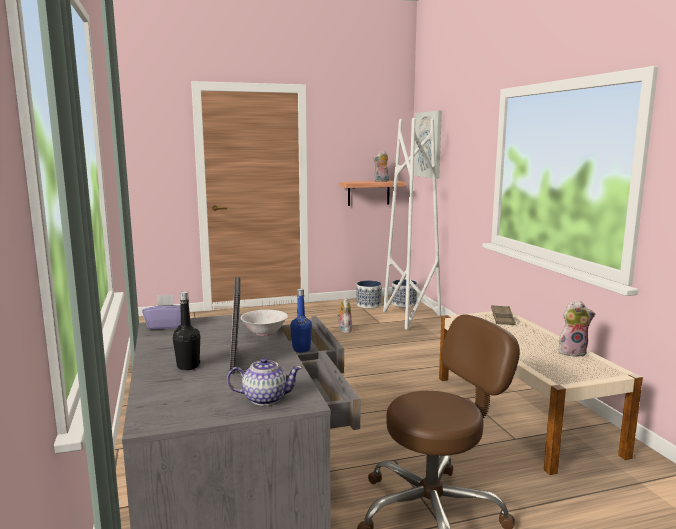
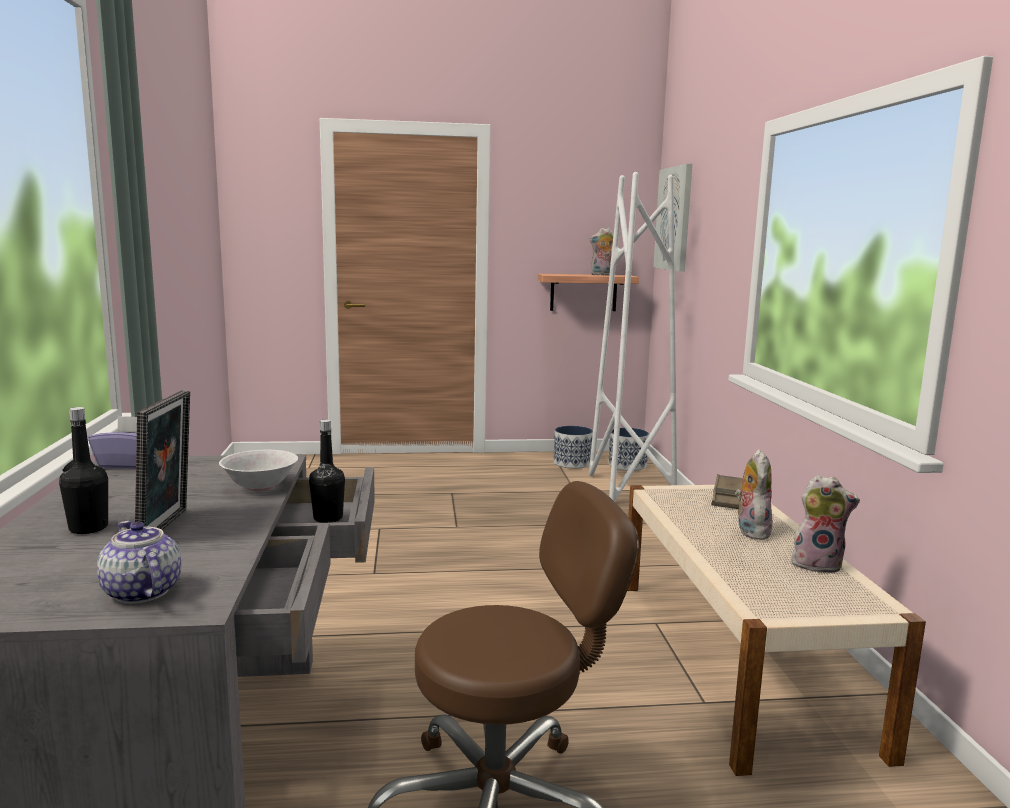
camera: 10 degrees right, 0 degrees up
teapot [227,357,302,406] -> teapot turned 135 degrees counterclockwise [97,521,181,604]
blue bottle [290,289,312,352] -> black bottle [309,420,345,523]
plush toy [337,297,352,333] -> plush toy moved to [735,449,773,540]

